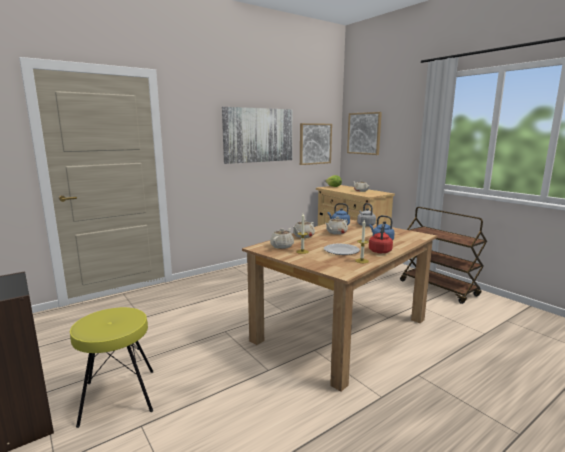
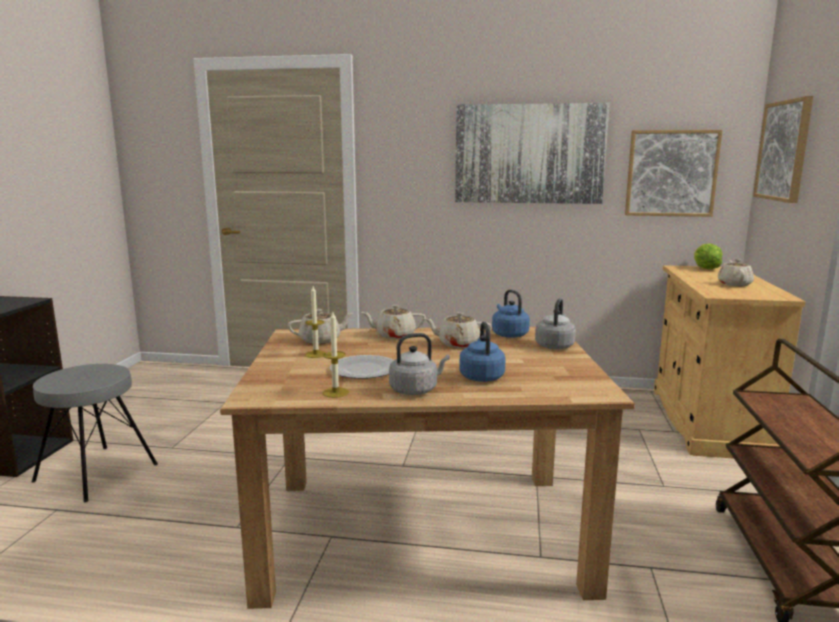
camera: 45 degrees right, 0 degrees up
yellow stool [70,307,154,428] -> grey stool [32,364,158,502]
red kettle [369,223,393,253] -> grey kettle [389,333,450,395]

